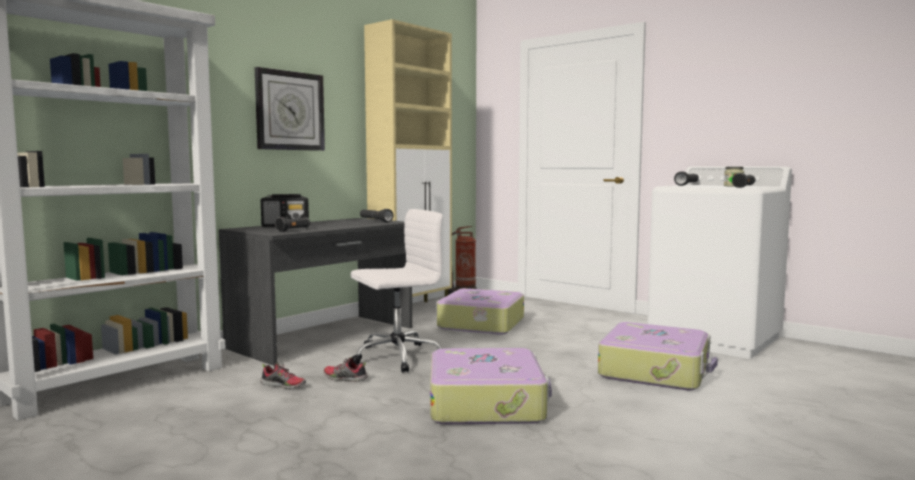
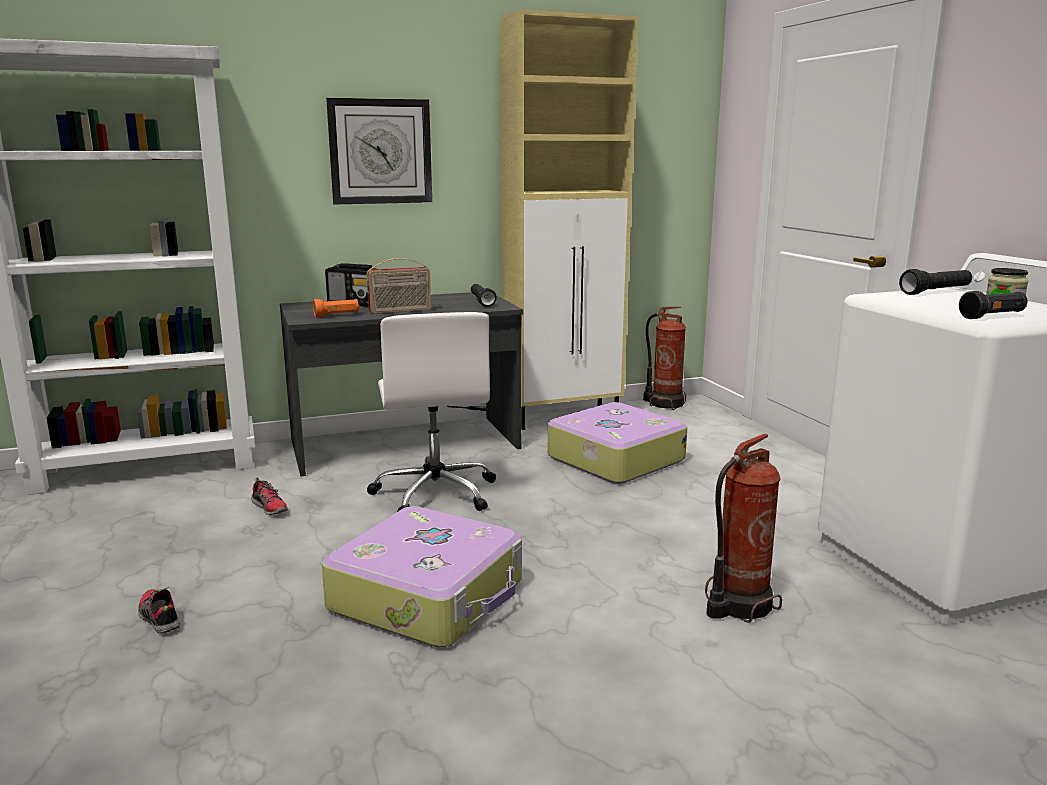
camera: 30 degrees right, 10 degrees up
black flashlight [275,217,310,232] -> orange flashlight [313,299,359,318]
shoe [324,357,368,382] -> shoe moved to [138,587,180,633]
white office chair [350,209,443,373] -> white office chair turned 75 degrees clockwise [367,312,496,512]
suitcase [598,322,718,390] -> fire extinguisher [705,434,782,623]
none -> radio [367,258,431,314]

